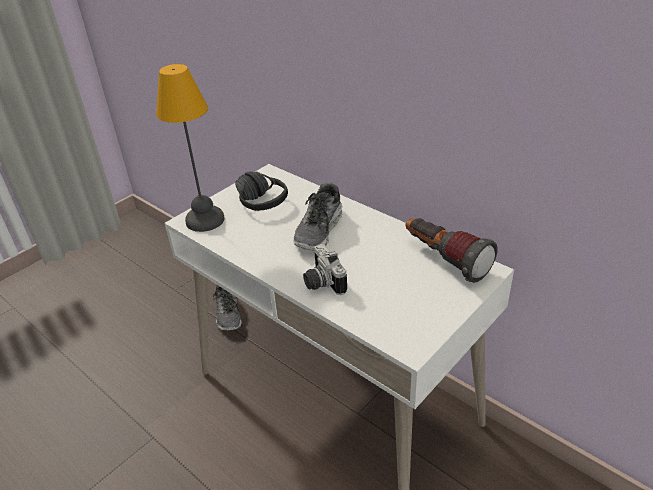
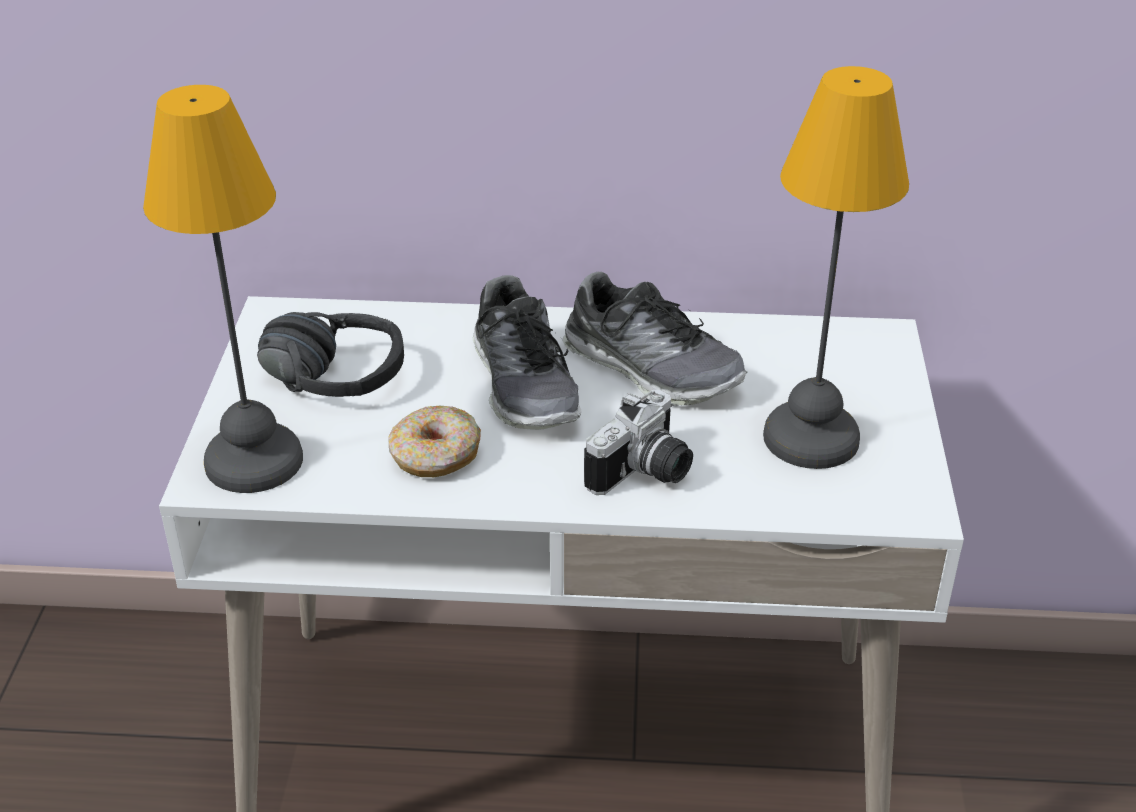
camera: 40 degrees left, 0 degrees up
shoe [213,285,241,330] -> shoe moved to [563,272,747,406]
camera [303,244,347,295] -> camera turned 75 degrees counterclockwise [584,390,693,495]
flashlight [406,218,498,283] -> none
none -> donut [388,406,481,477]
none -> table lamp [763,66,909,469]

